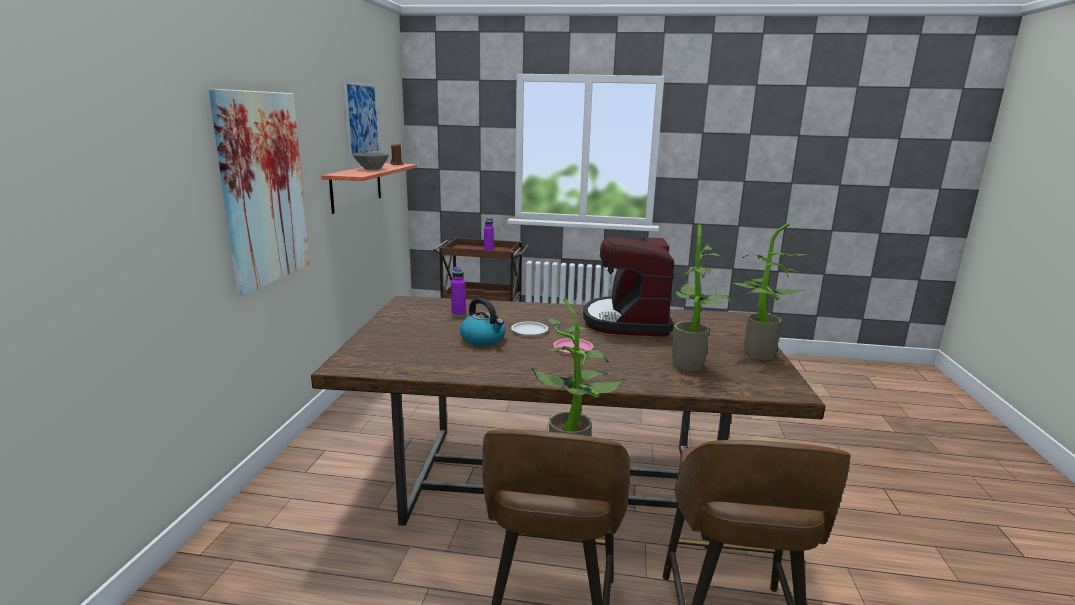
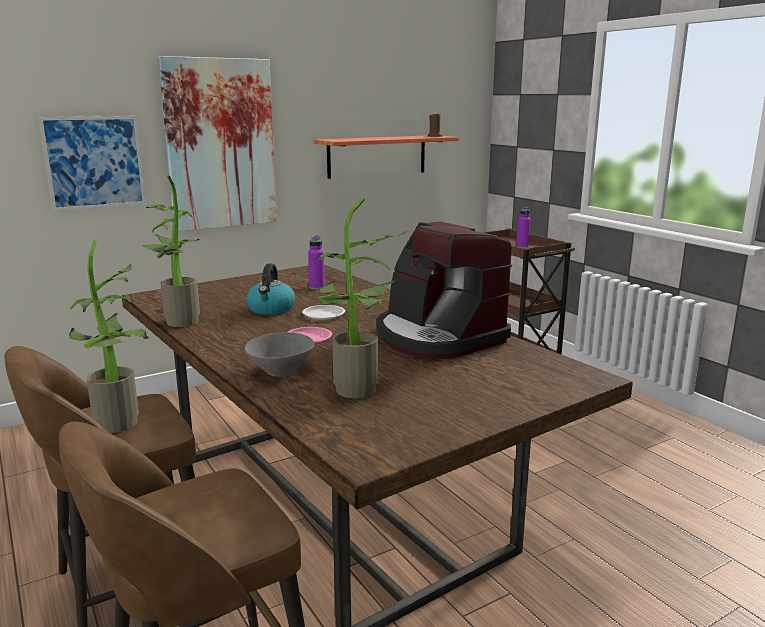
camera: 50 degrees right, 0 degrees up
picture [344,81,380,158] -> picture moved to [39,116,146,211]
grey bowl [353,152,389,170] -> grey bowl moved to [245,332,315,377]
coffee machine [583,236,674,337] -> coffee machine turned 90 degrees counterclockwise [376,221,512,359]
potted plant [734,223,808,360] -> potted plant moved to [142,174,200,327]

